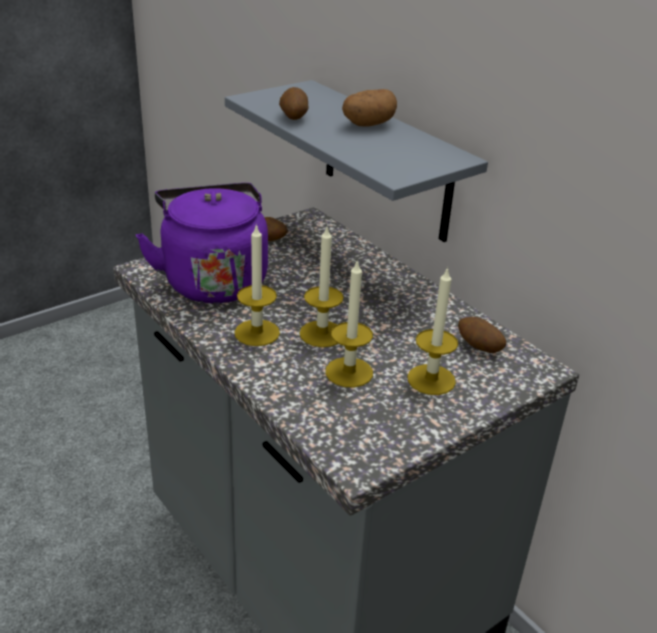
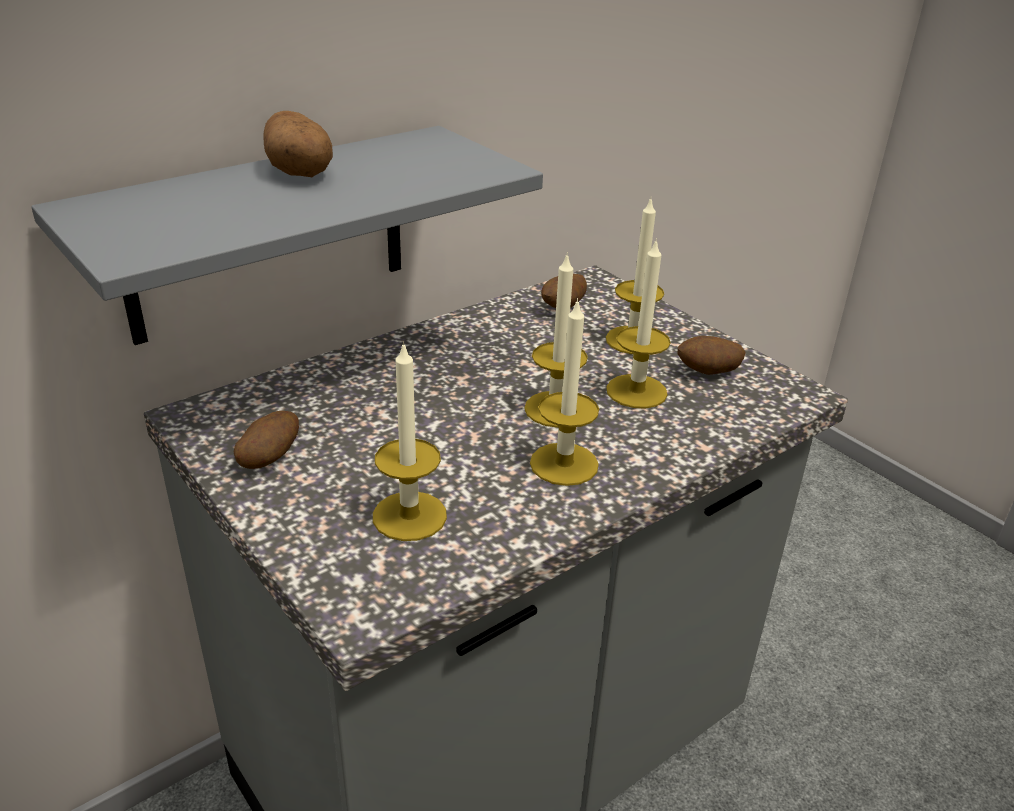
camera: 90 degrees left, 0 degrees up
purple kettle [136,183,268,303] -> candle [373,341,447,541]
potato [279,87,309,120] -> potato moved to [677,336,746,375]

